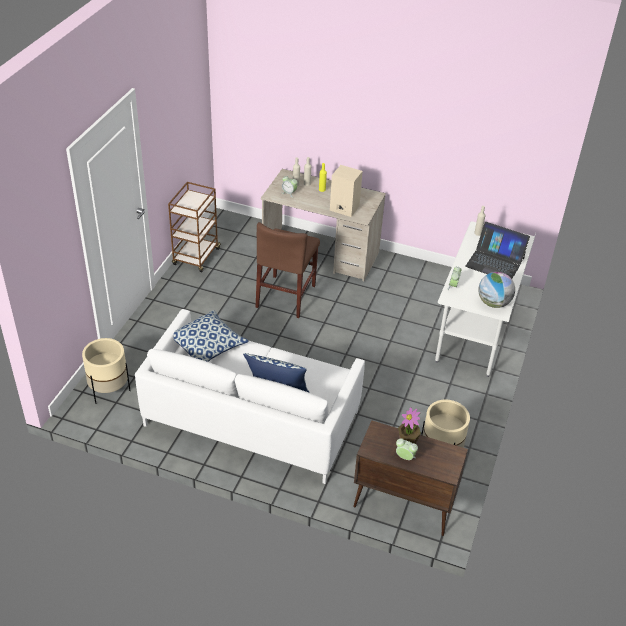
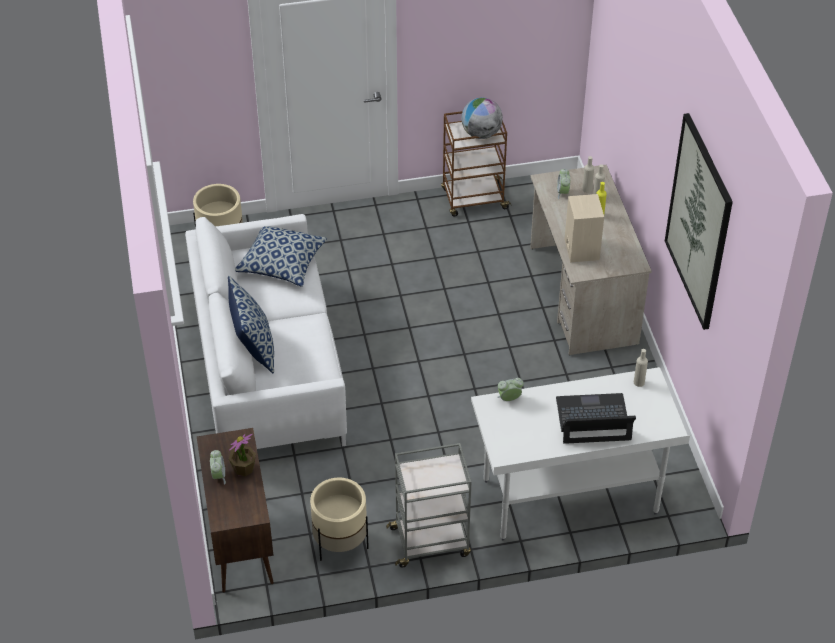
camera: 60 degrees right, 5 degrees up
brown chair [256,222,320,318] -> none
laptop [465,222,530,279] -> laptop turned 90 degrees clockwise [556,393,636,444]
globe [478,272,515,308] -> globe moved to [461,98,503,139]
none -> grey cart [386,443,471,568]
none -> picture [665,113,733,330]

